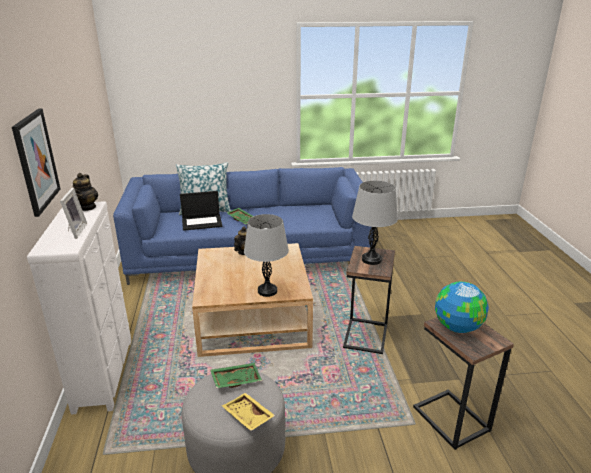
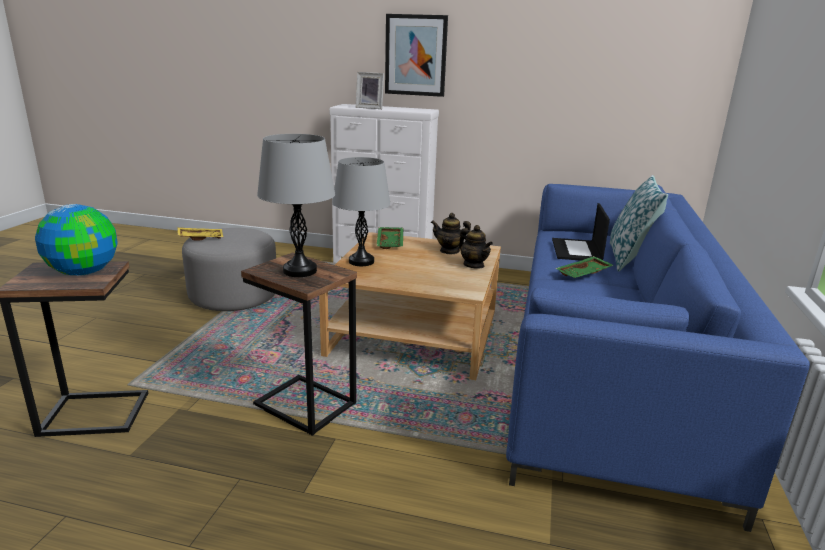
camera: 110 degrees right, 5 degrees down
teapot [73,173,98,211] -> teapot moved to [431,213,471,254]
green tray [210,363,262,388] -> green tray moved to [376,227,403,249]

